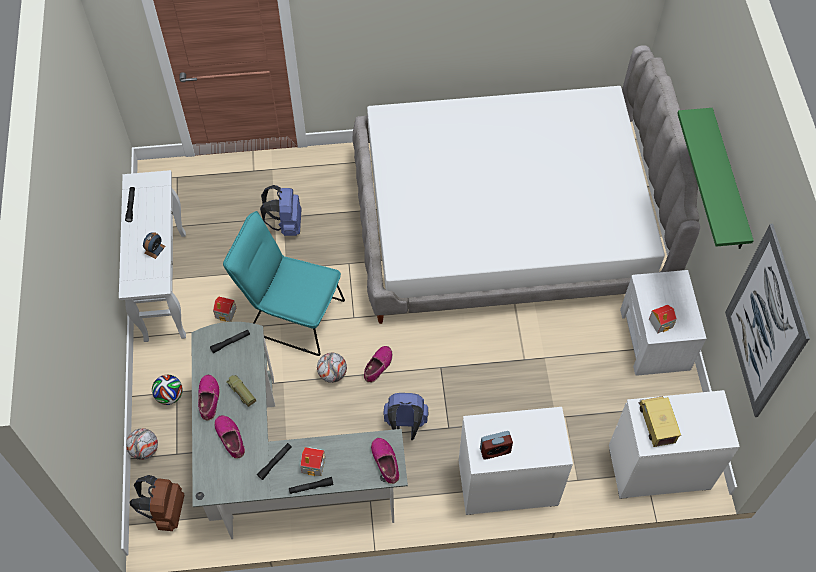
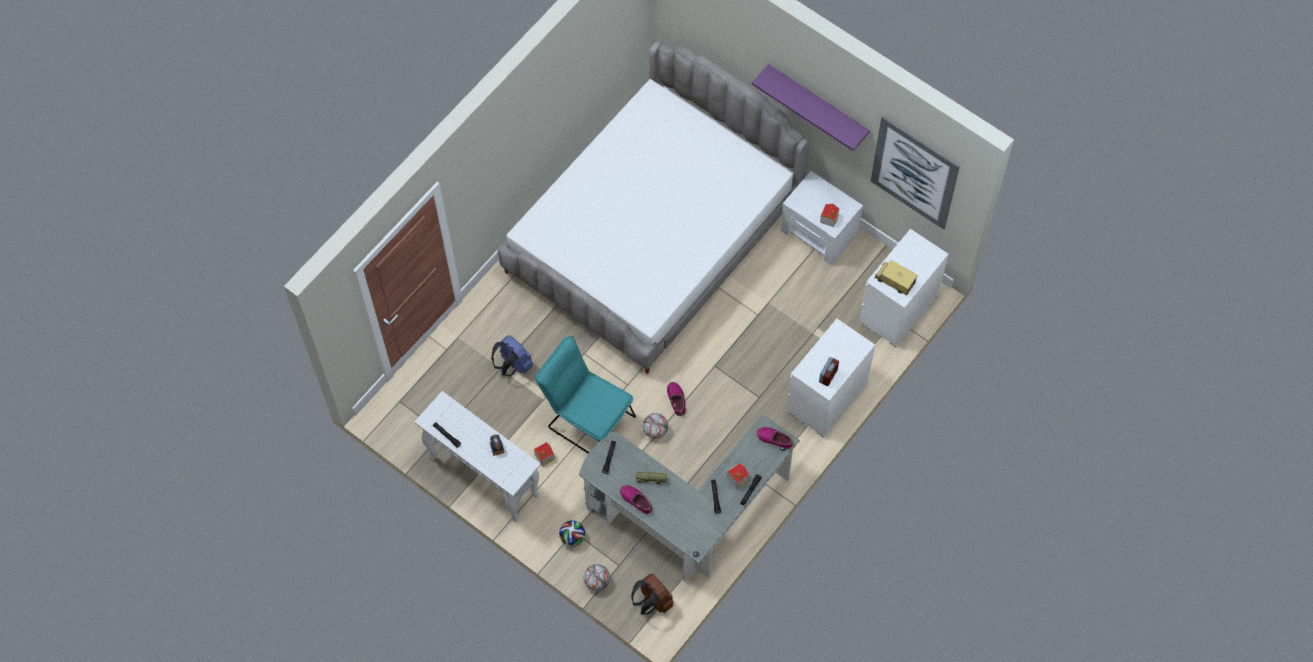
camera: 45 degrees left, 5 degrees up
shoe [214,415,245,459] -> none
turquoise chair [223,211,345,356] -> turquoise chair turned 60 degrees clockwise [535,336,636,454]
blue backpack [384,393,428,440] -> none
green shelf [677,108,754,249] -> purple shelf [752,64,870,151]

